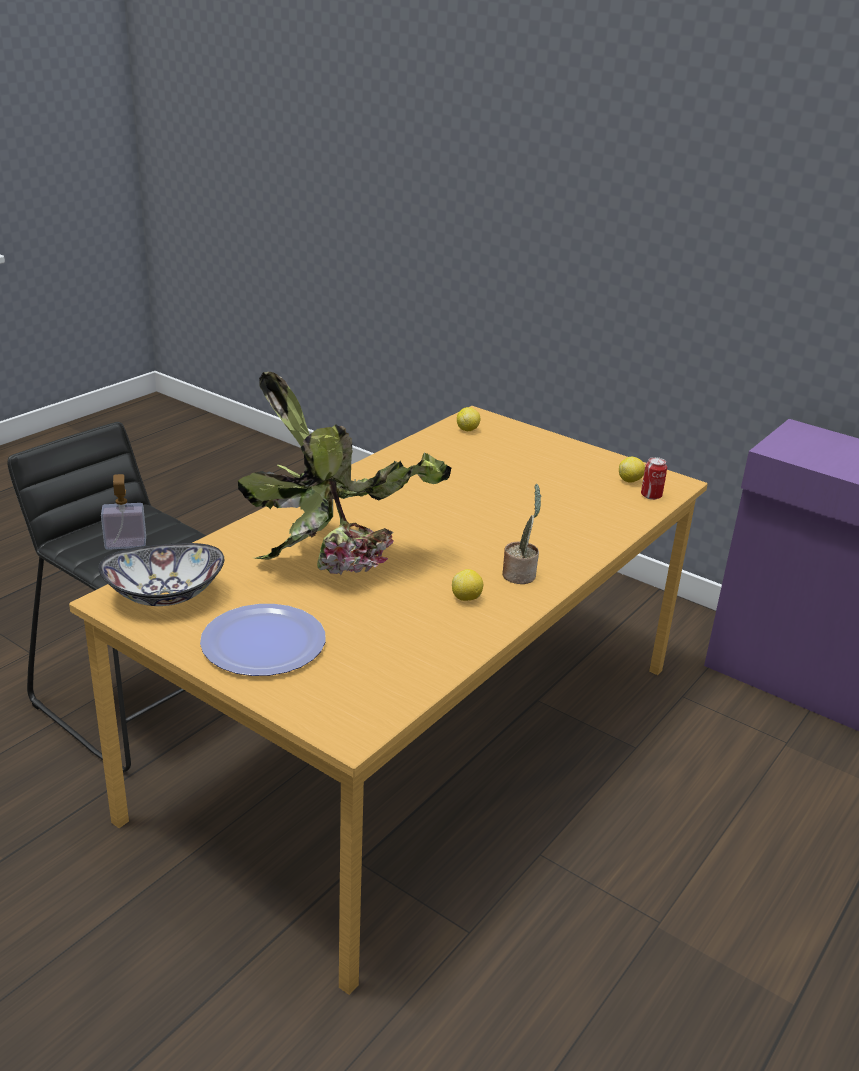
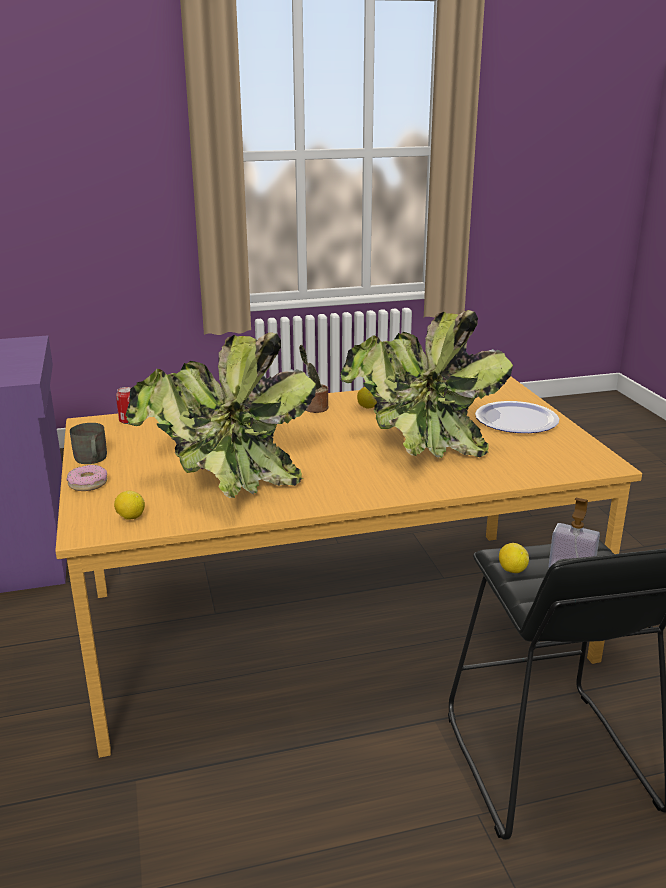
camera: 140 degrees left, 5 degrees down
bowl [98,543,224,606] -> none
lemon [619,457,645,483] -> lemon moved to [499,543,529,573]
none -> donut [66,464,107,491]
none -> grey mug [70,423,107,464]
none -> potted plant [125,332,316,498]

